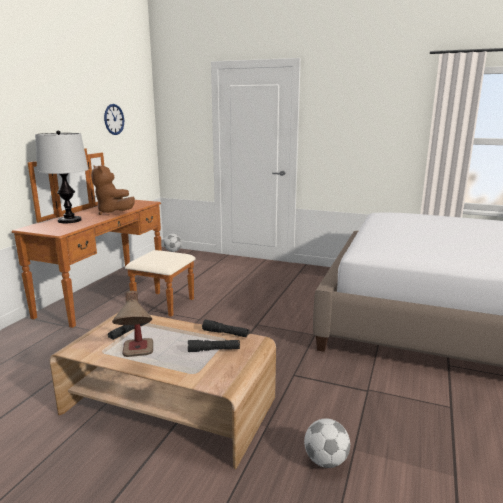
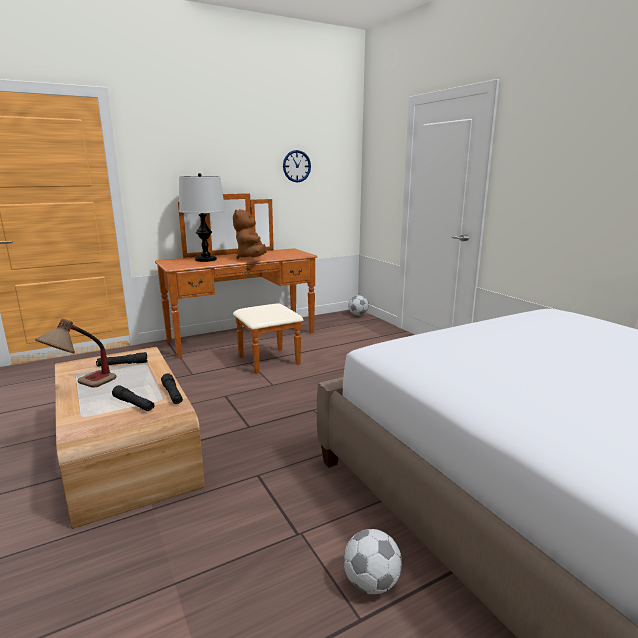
camera: 40 degrees right, 0 degrees up
football [304,418,350,468] -> football moved to [343,529,402,594]

